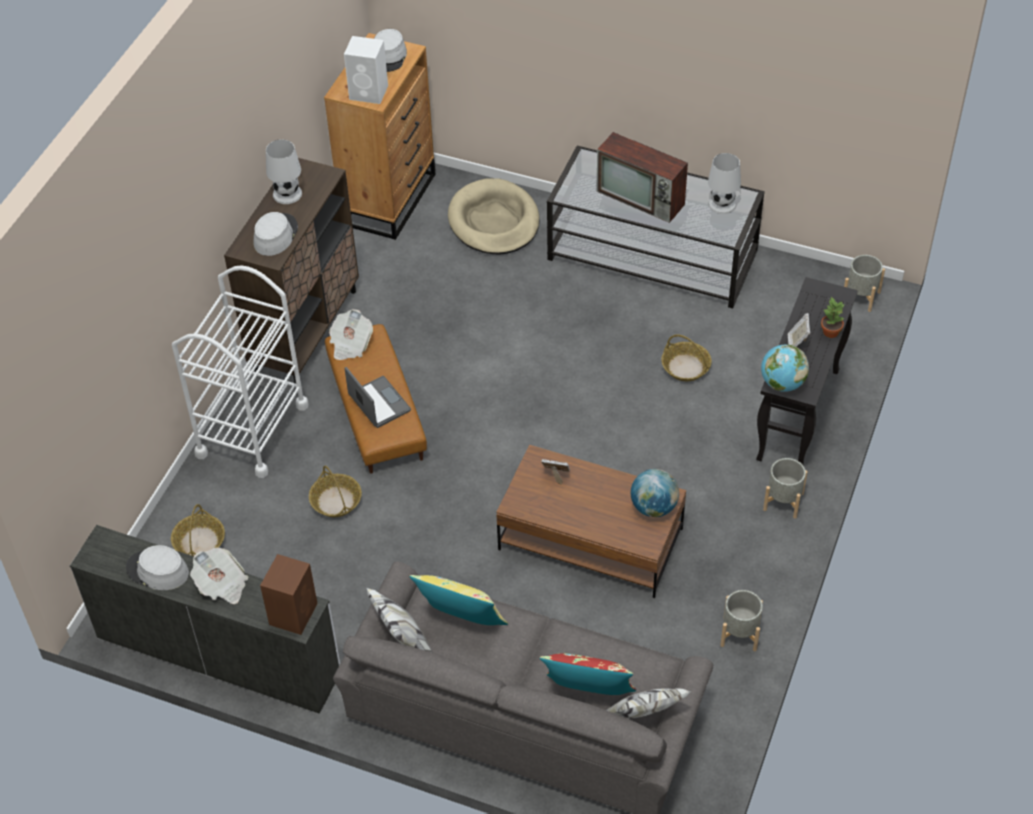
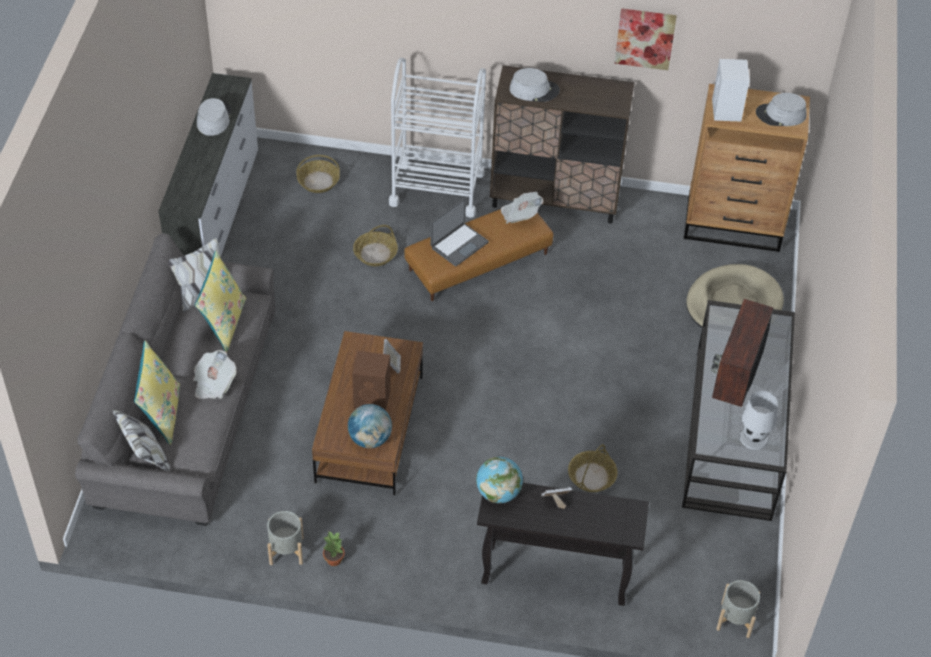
camera: 75 degrees right, 0 degrees up
newspaper [190,548,248,604] -> newspaper moved to [193,350,236,399]
brown speaker [260,554,318,635] -> brown speaker moved to [352,351,391,410]
white table lamp [266,139,302,204] -> none
red pillow [540,653,636,695] -> yellow pillow [134,341,180,445]
grey planter [763,458,808,519] -> none
potted plant [821,297,845,338] -> potted plant moved to [322,532,345,566]
none -> picture [614,8,677,70]

